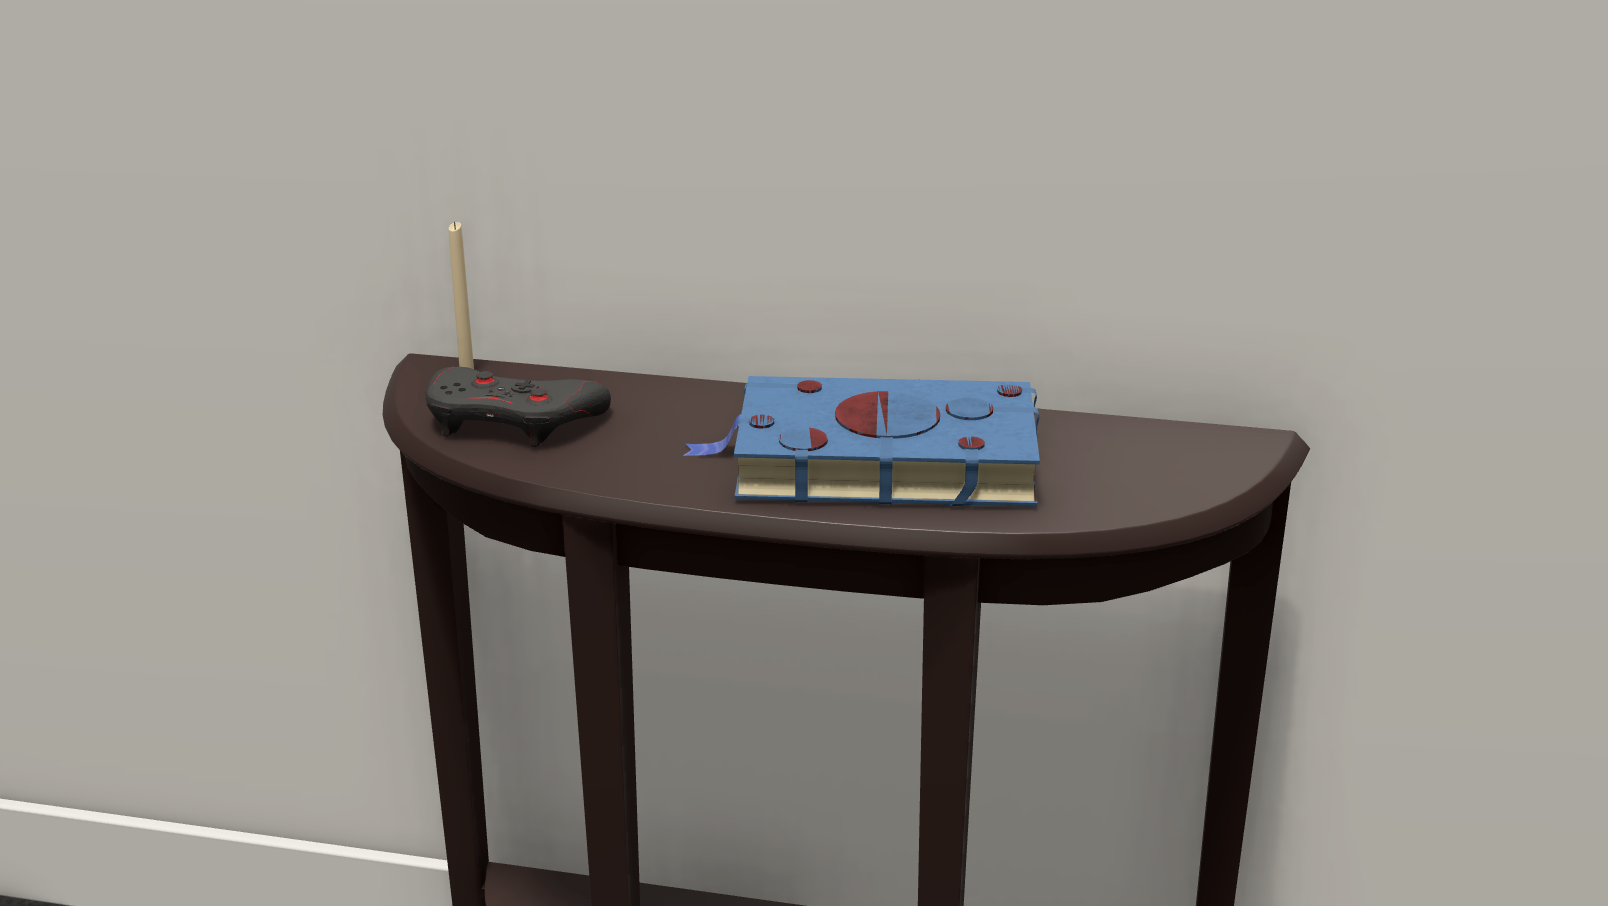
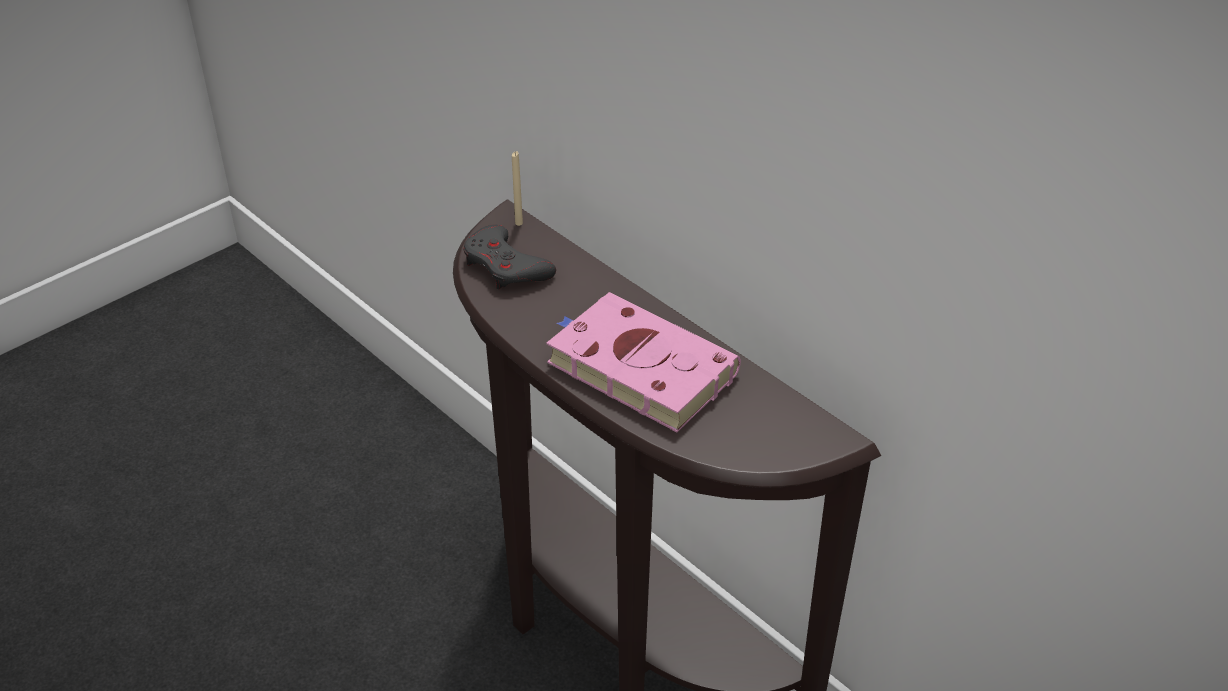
camera: 35 degrees right, 15 degrees up
blue book [683,376,1040,507] -> pink book [546,292,741,432]

